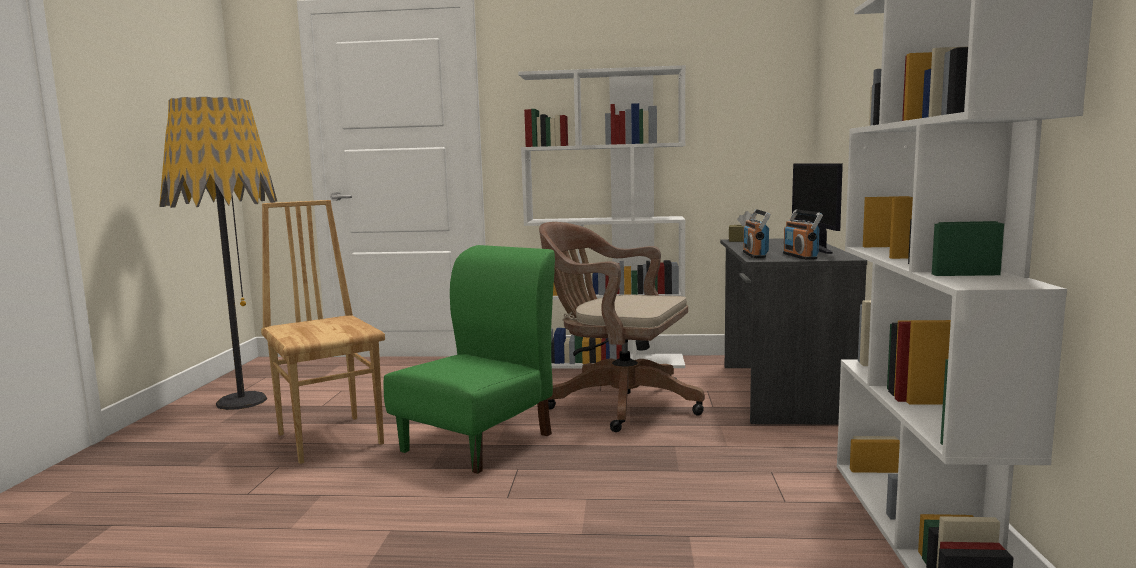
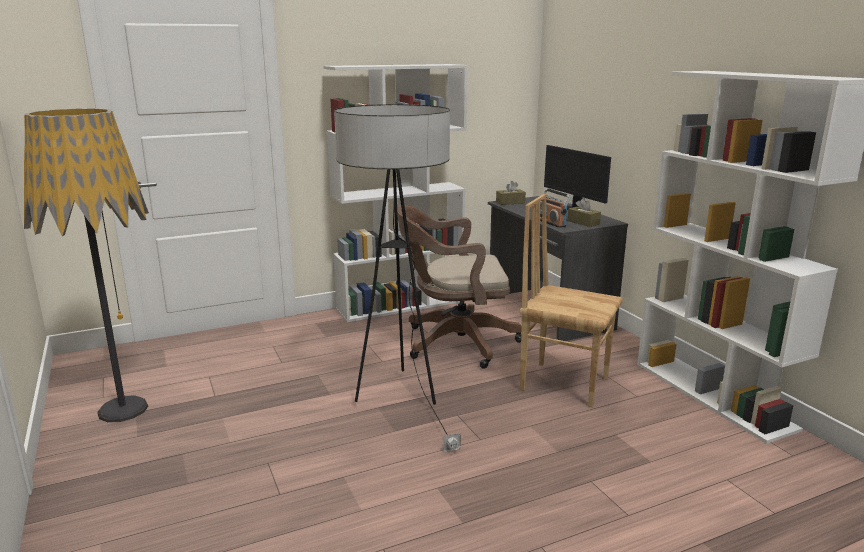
camera: 30 degrees left, 10 degrees up
brown chair [261,200,385,464] -> brown chair moved to [520,194,623,407]
green chair [384,245,555,474] -> floor lamp [334,104,461,452]
radio [783,209,823,260] -> brown tissue box [567,198,601,227]

